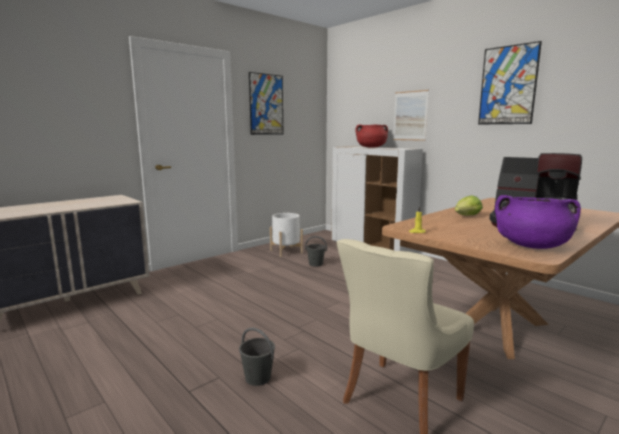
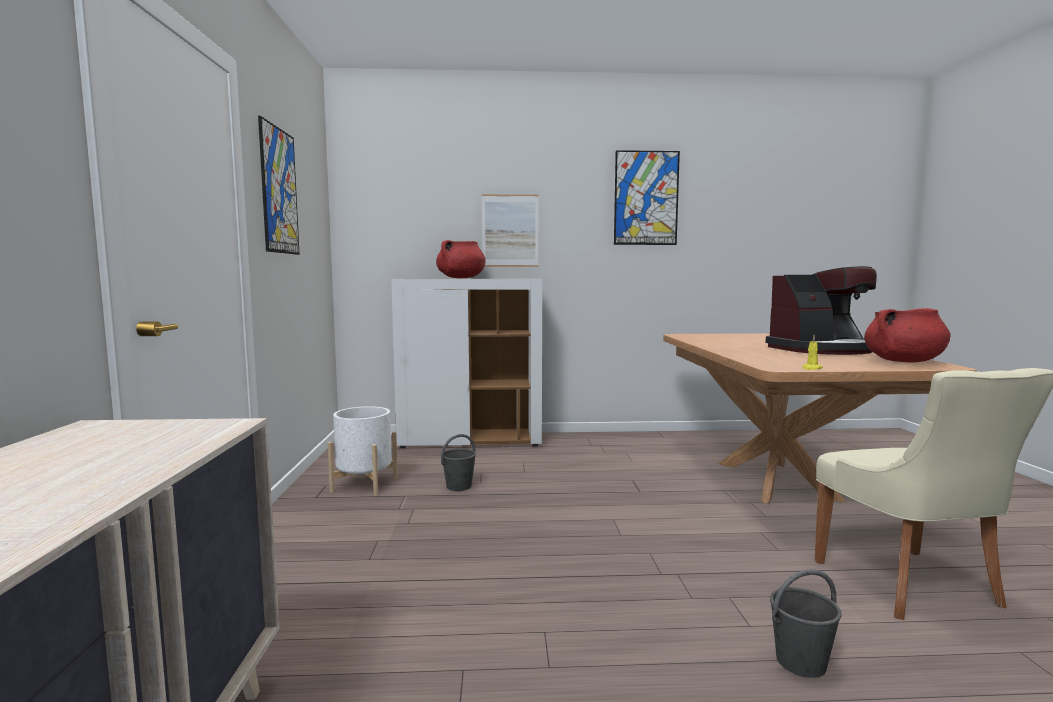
camera: 50 degrees left, 5 degrees down
lettuce [454,195,483,216] -> none
purple cooking pot [495,195,581,249] -> red cooking pot [864,308,950,362]

